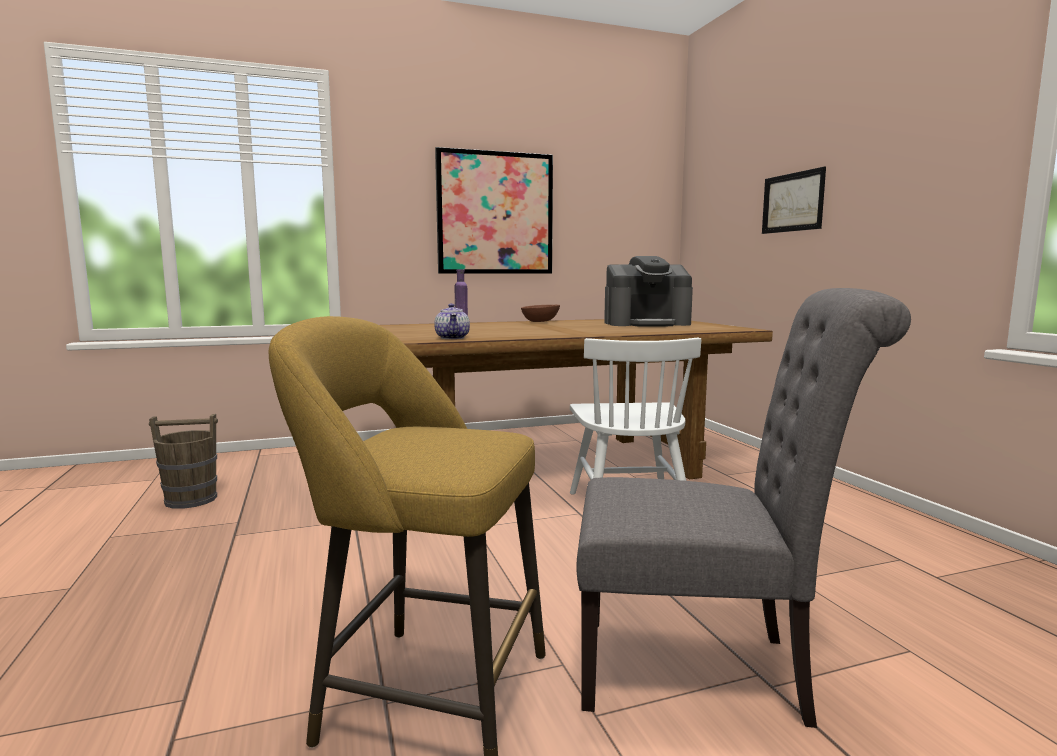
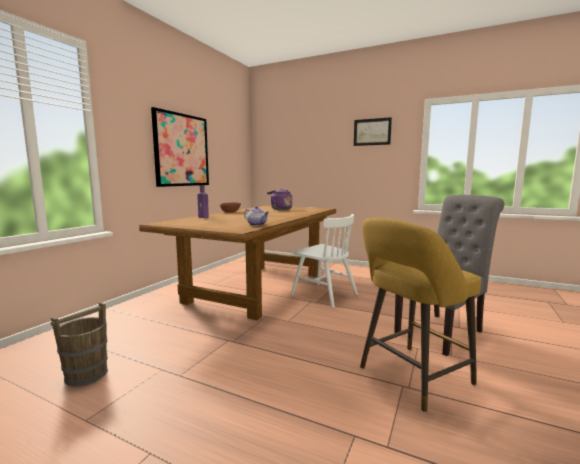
camera: 45 degrees left, 0 degrees up
coffee machine [604,256,693,327] -> purple kettle [267,189,292,210]
picture [762,167,826,234] -> picture moved to [354,117,392,146]

